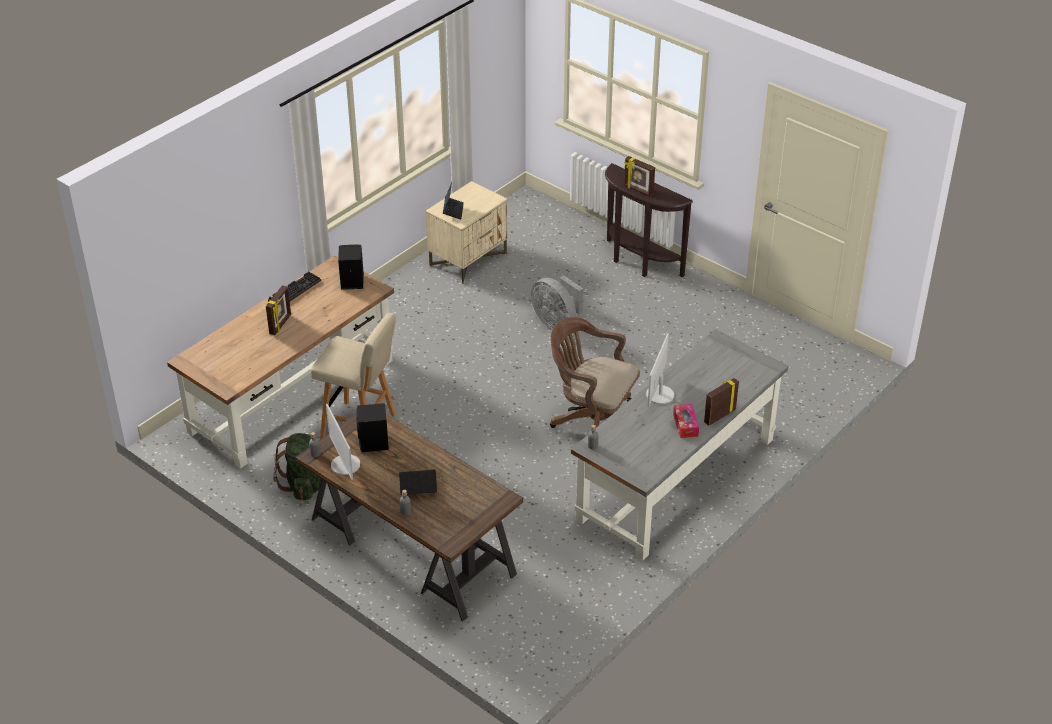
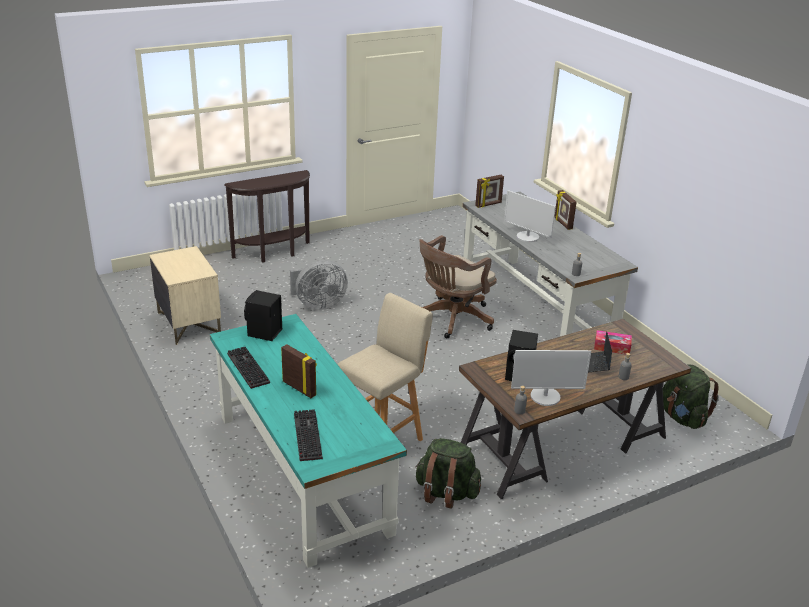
camera: 70 degrees left, 10 degrees down
brown desk [167,255,394,469] -> turquoise desk [210,314,407,568]
laptop [443,182,464,219] -> none
picture frame [624,156,655,197] -> picture frame moved to [475,175,504,208]
tissue box [673,404,699,438] -> tissue box moved to [594,330,632,354]
none -> keyboard [294,409,323,461]
none -> green backpack [663,365,719,429]

